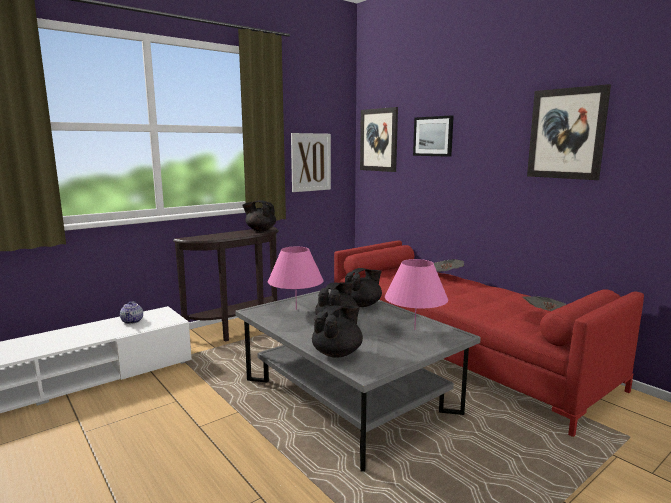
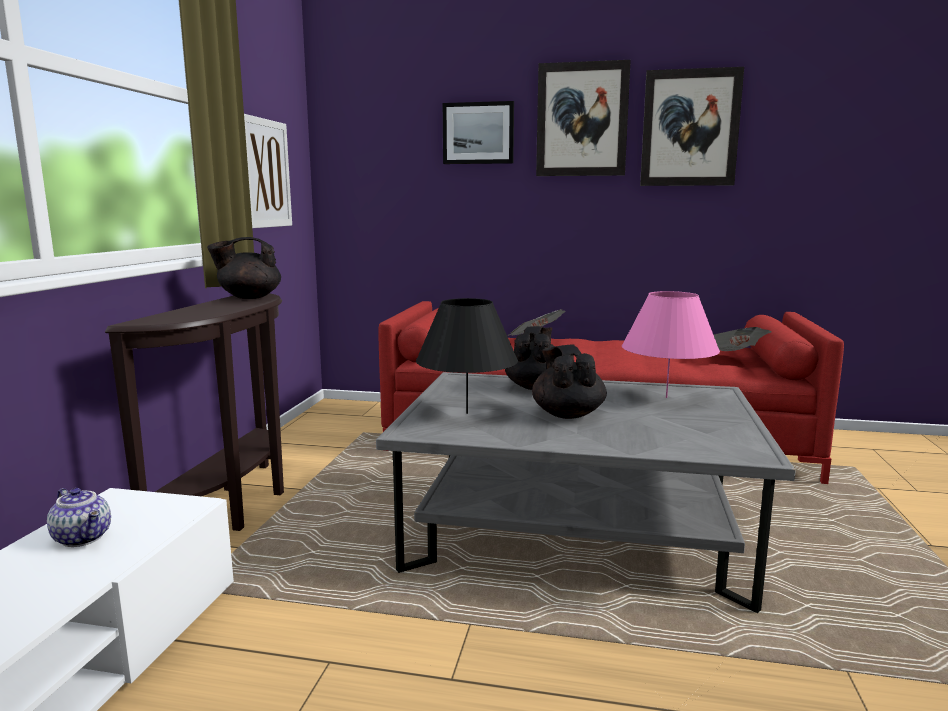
camera: 40 degrees left, 0 degrees up
pink table lamp [268,247,324,310] -> black table lamp [416,298,518,414]
black teapot [312,305,363,358] -> none
picture [360,107,398,172] -> picture moved to [536,60,631,176]

